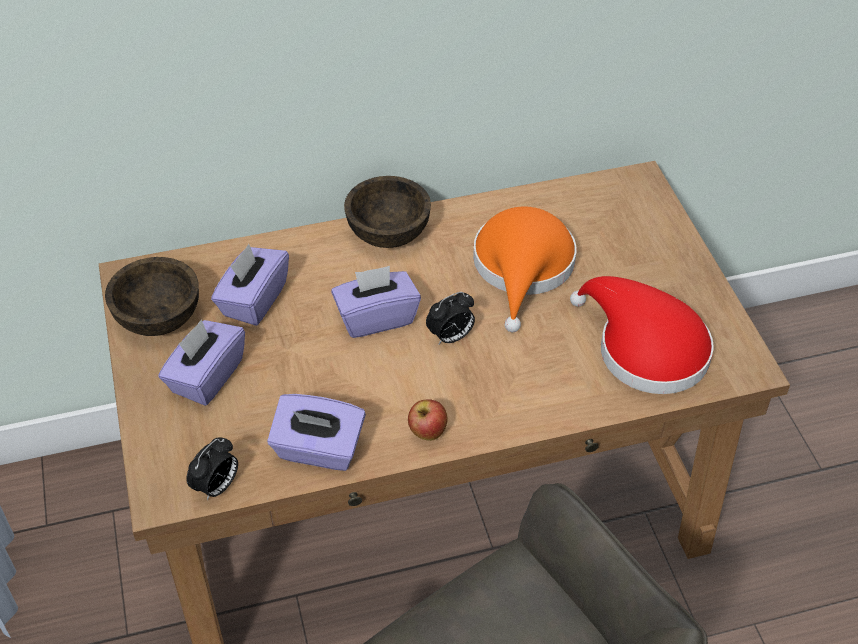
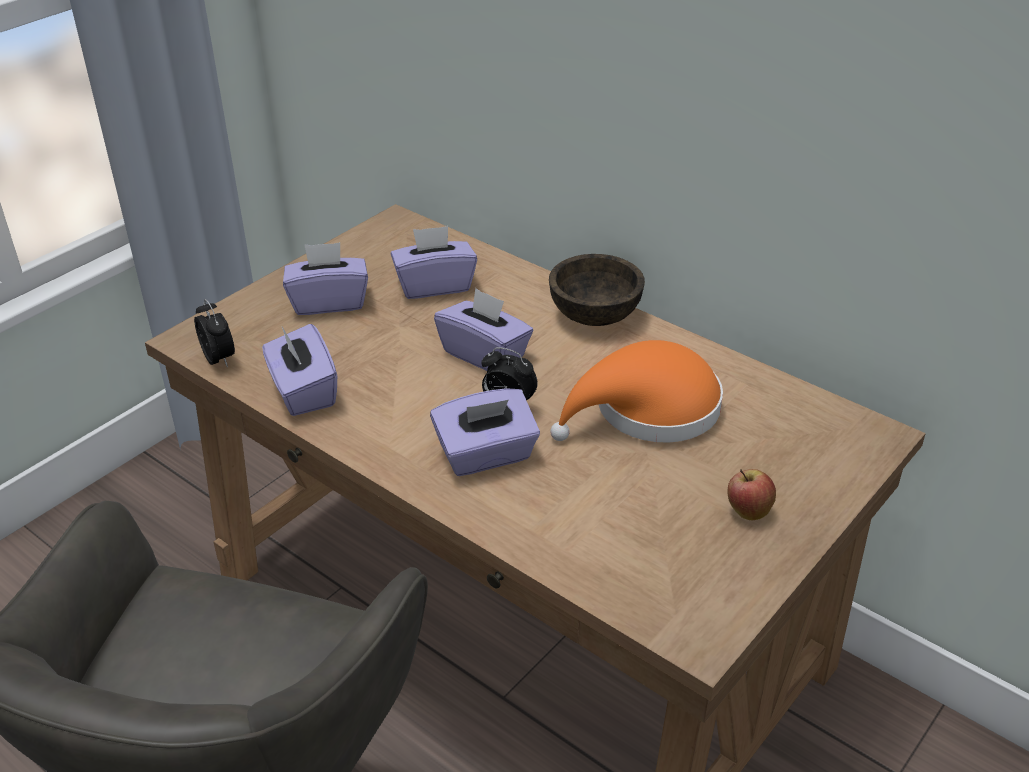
camera: 55 degrees right, 10 degrees down
brown bowl [105,257,199,336] -> none
alarm clock [186,437,238,500] -> alarm clock turned 120 degrees counterclockwise [194,299,235,368]
apple [408,399,448,441] -> apple moved to [727,469,776,520]
red hat [570,276,714,394] -> none
none -> purple tissue box [430,388,540,476]

